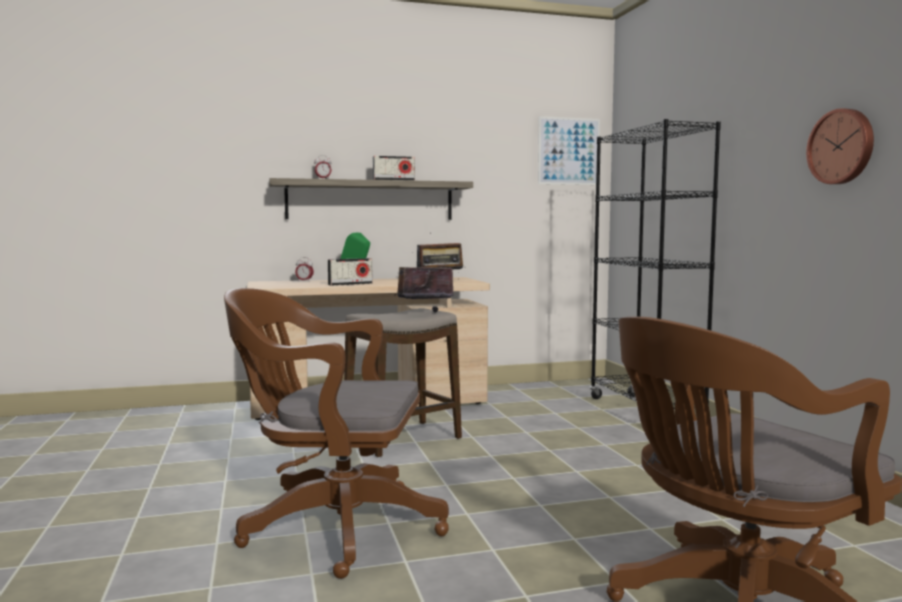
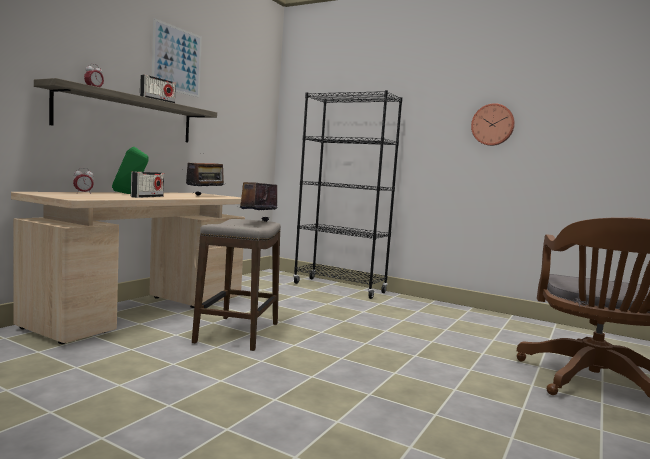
camera: 45 degrees left, 0 degrees up
brown office chair [224,288,449,579] -> none
picture [538,116,600,185] -> picture moved to [152,18,202,97]

